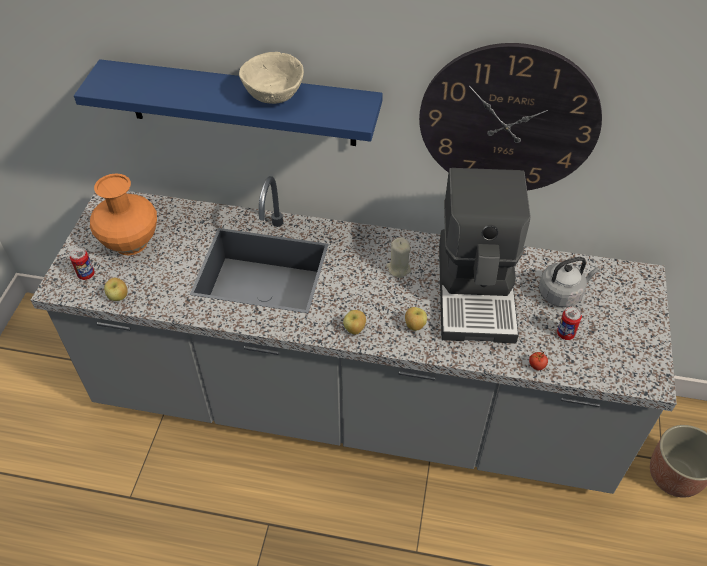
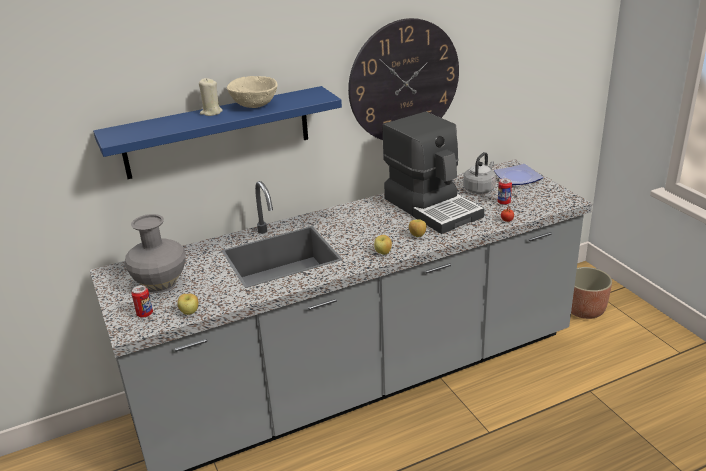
camera: 35 degrees left, 20 degrees down
orange vase [90,173,157,255] -> grey vase [124,214,186,293]
beige candle [386,237,411,278] -> beige candle moved to [199,78,223,116]
none -> plate [494,164,544,185]

